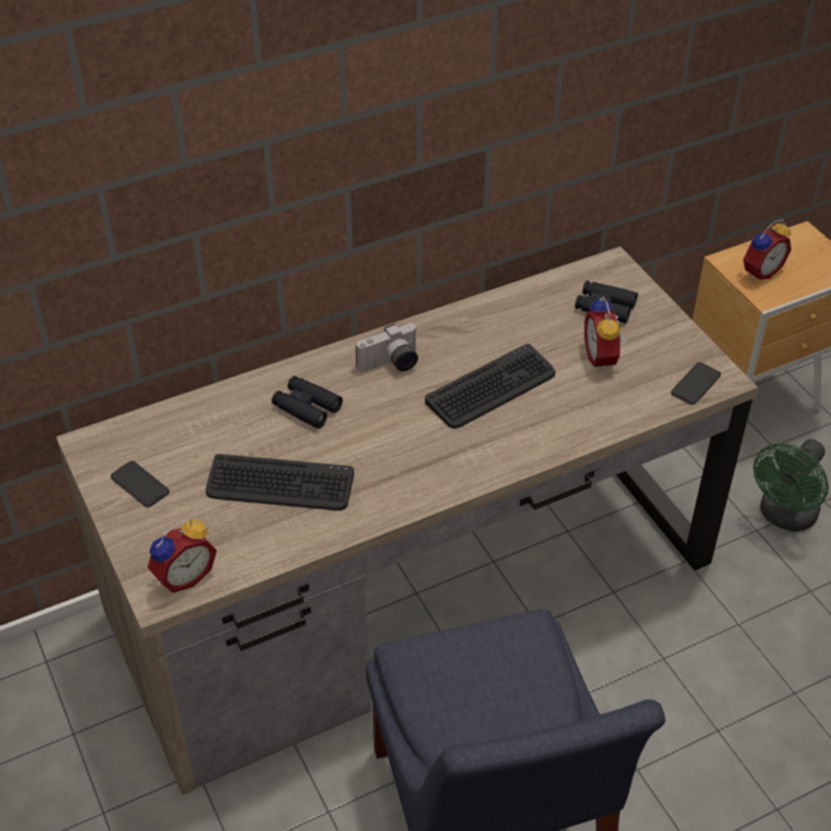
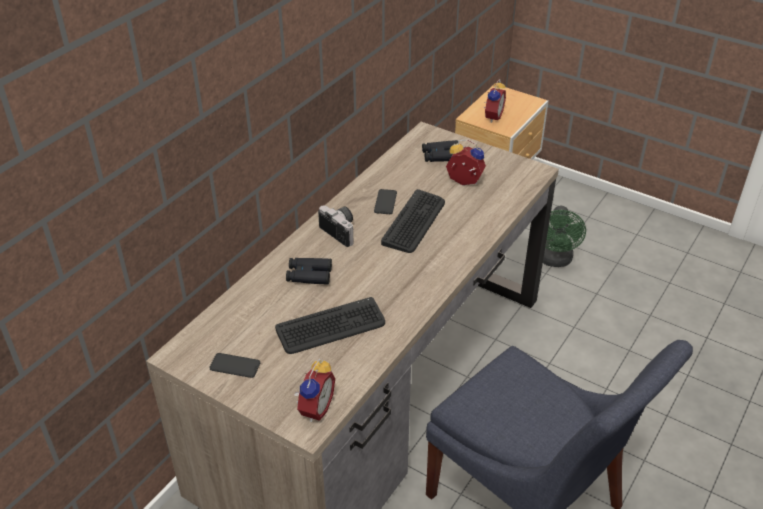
camera: 30 degrees left, 5 degrees down
camera [356,323,418,372] -> camera turned 75 degrees counterclockwise [318,206,354,247]
alarm clock [584,296,627,371] -> alarm clock turned 150 degrees clockwise [446,140,486,185]
phone [671,362,721,405] -> phone moved to [374,189,397,214]

